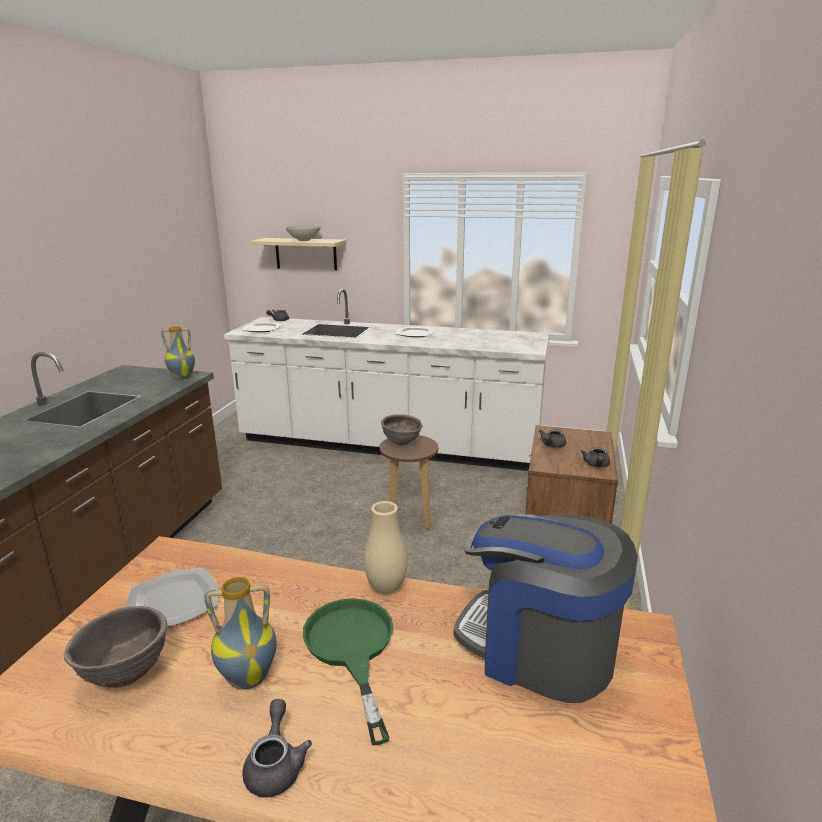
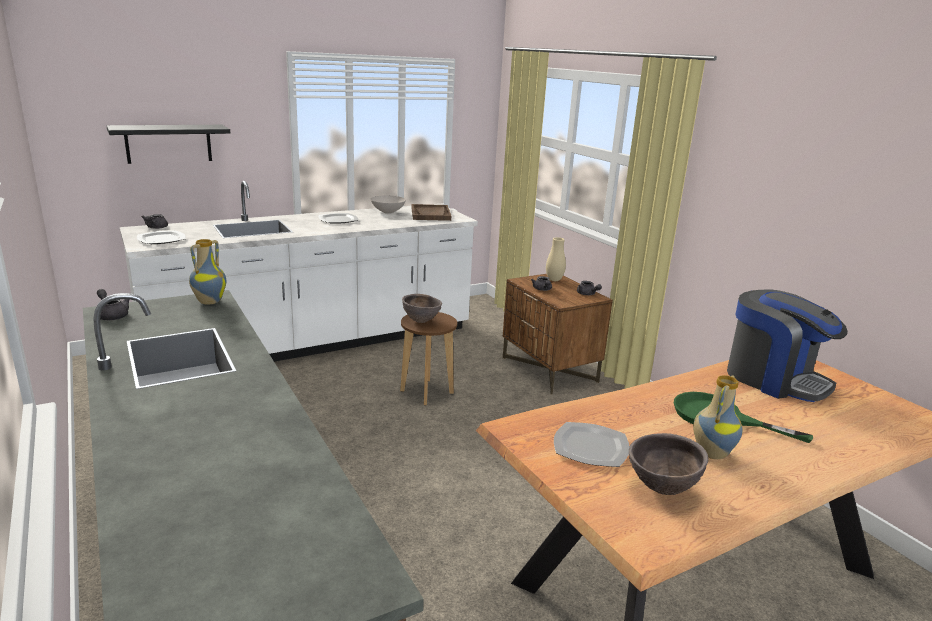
camera: 45 degrees left, 0 degrees up
grey teapot [242,699,312,798] -> grey teapot moved to [97,289,130,320]
beige shelf [250,238,346,271] -> black shelf [107,125,230,164]
white bowl [286,226,321,241] -> white bowl moved to [371,195,406,214]
beige vase [364,501,408,594] -> beige vase moved to [546,237,566,281]
coffee machine [453,514,638,703] -> coffee machine turned 120 degrees counterclockwise [727,290,847,402]
none -> brown tray [411,204,451,221]

